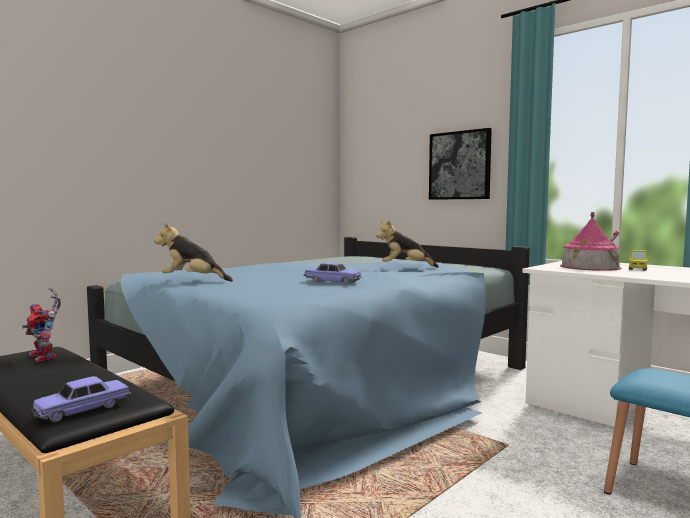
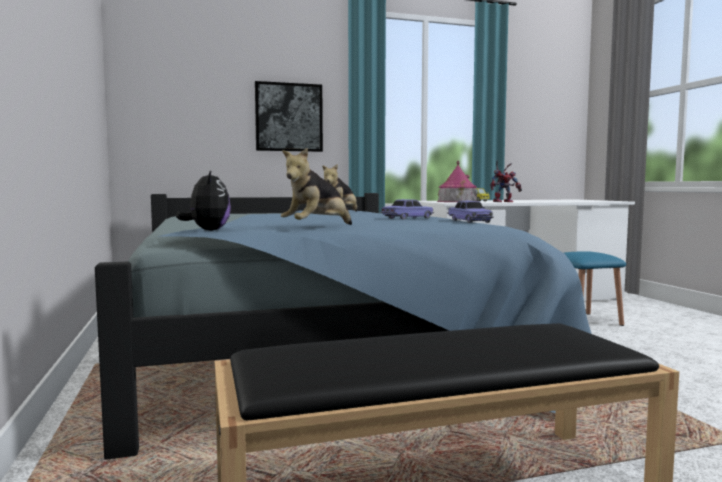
camera: 60 degrees left, 0 degrees up
toy robot [22,288,61,362] -> toy robot moved to [490,160,522,202]
toy car [31,376,131,422] -> toy car moved to [447,201,494,223]
none -> plush toy [176,170,231,231]

